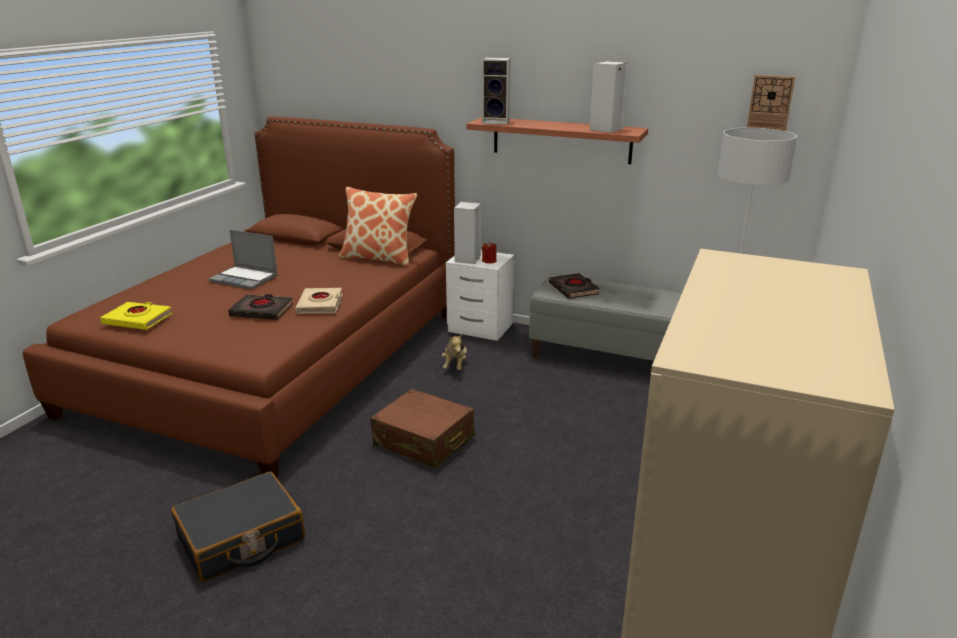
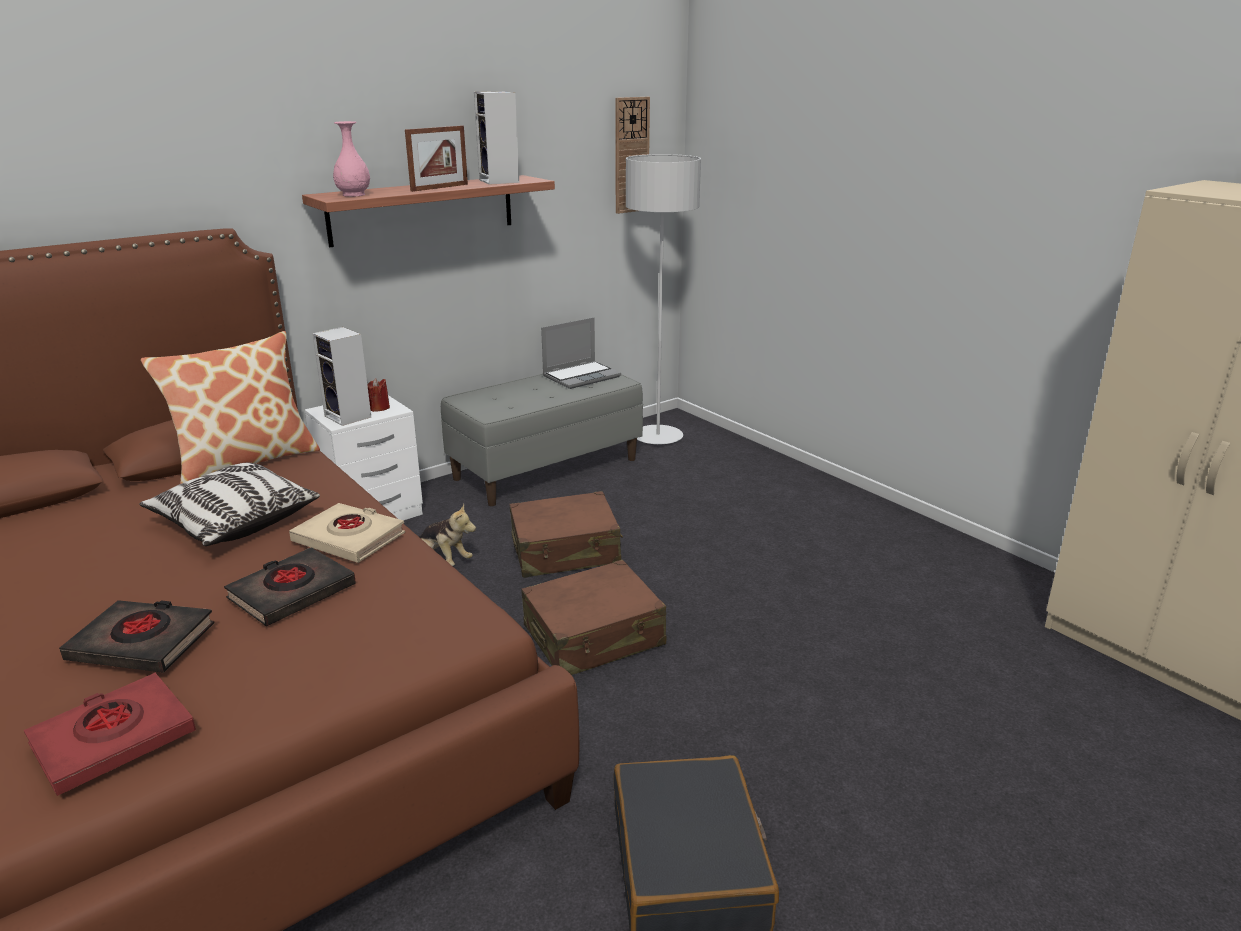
camera: 60 degrees left, 0 degrees up
yellow book [100,302,172,330] -> red book [24,673,196,796]
laptop [209,230,278,290] -> laptop moved to [541,317,621,389]
speaker [482,57,511,124] -> pink vase [333,121,370,197]
black book [549,273,599,299] -> black book moved to [59,600,214,673]
none -> pillow [139,463,320,546]
none -> picture frame [405,125,468,192]
none -> brown suitcase [510,491,623,578]

